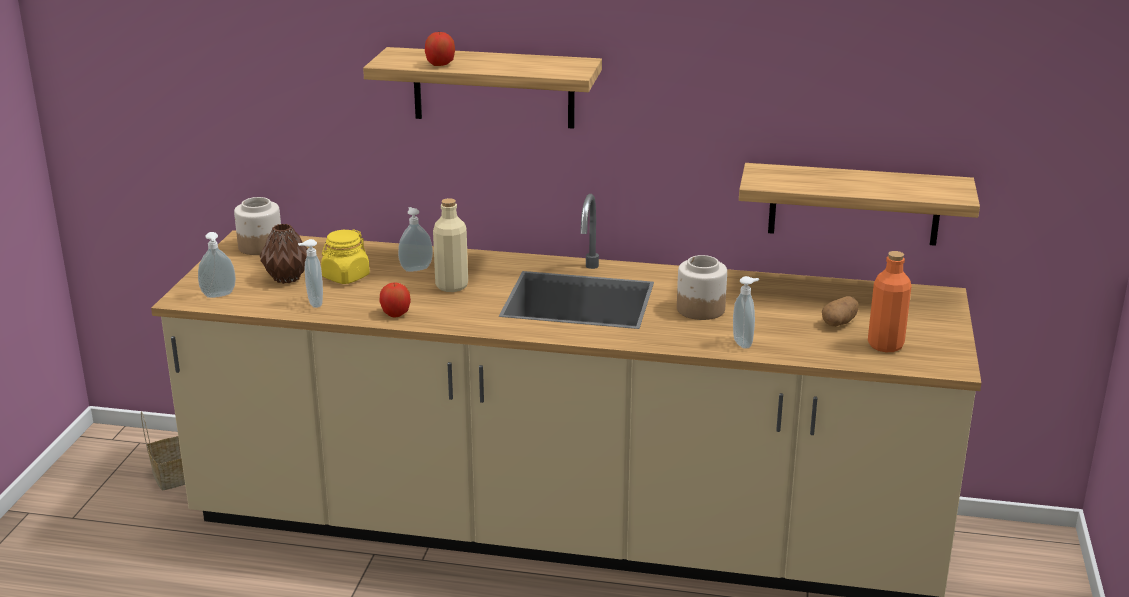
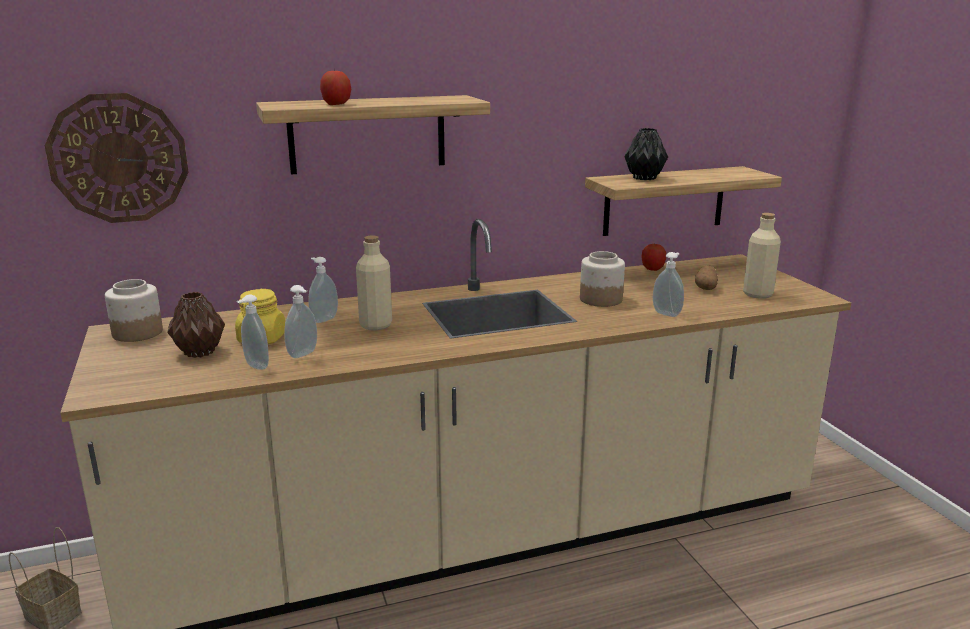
camera: 30 degrees left, 5 degrees down
soap dispenser [198,232,236,298] -> soap dispenser moved to [284,285,317,358]
apple [379,282,411,317] -> apple moved to [641,244,666,271]
orange bottle [868,251,912,352] -> beige bottle [743,213,781,299]
none -> wall clock [45,93,189,223]
none -> black vase [624,128,668,180]

